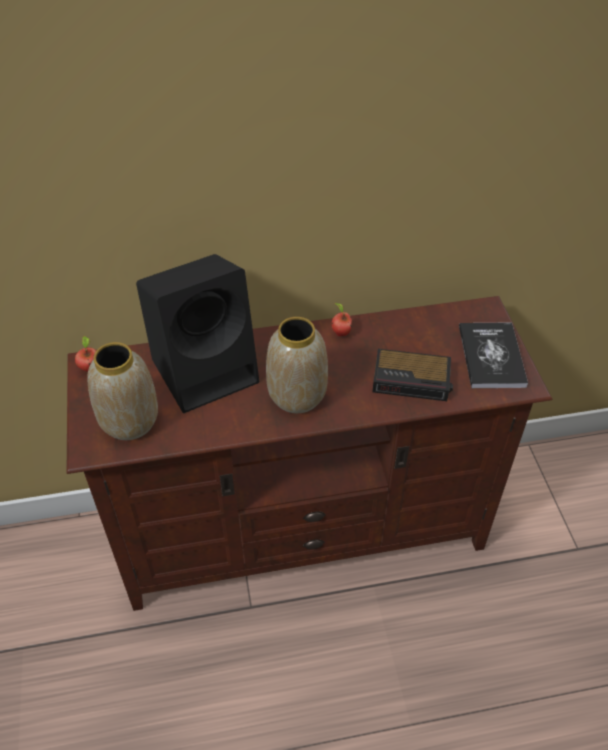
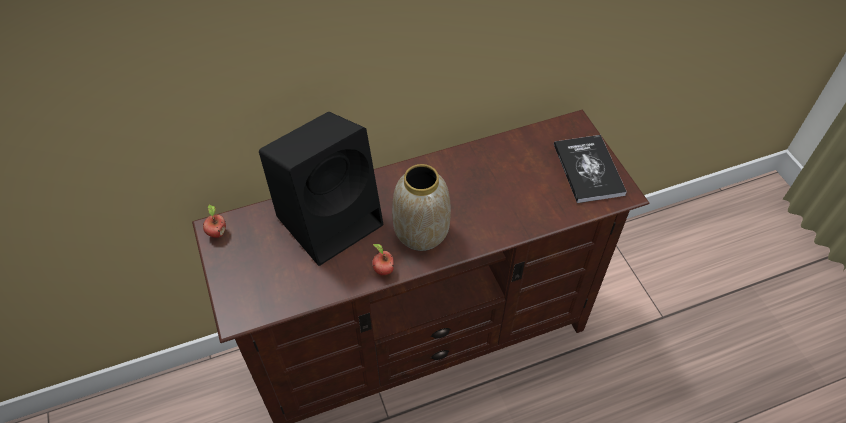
camera: 10 degrees left, 5 degrees up
vase [87,342,158,440] -> none
apple [331,303,352,336] -> apple moved to [372,244,394,275]
alarm clock [372,349,453,401] -> none

